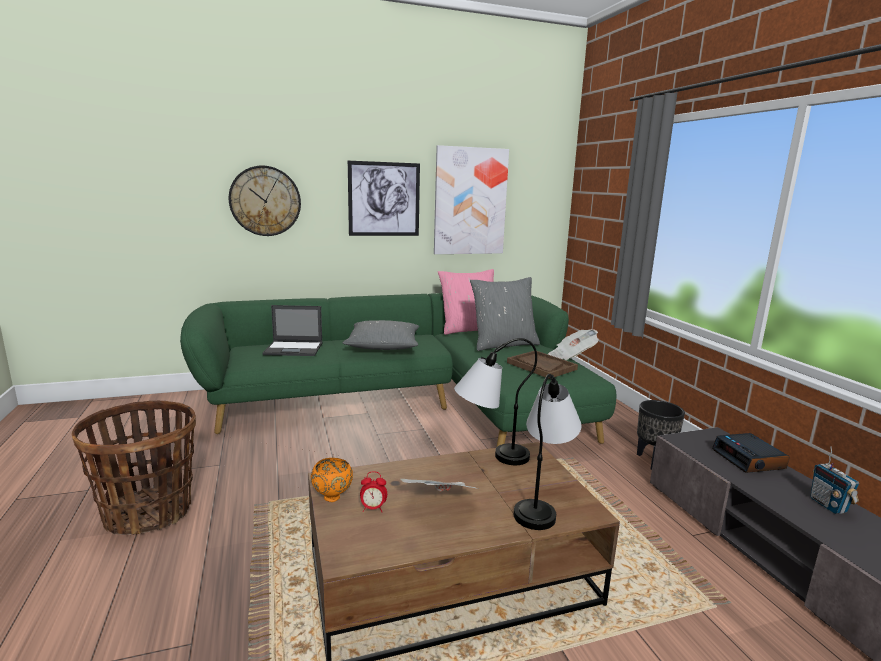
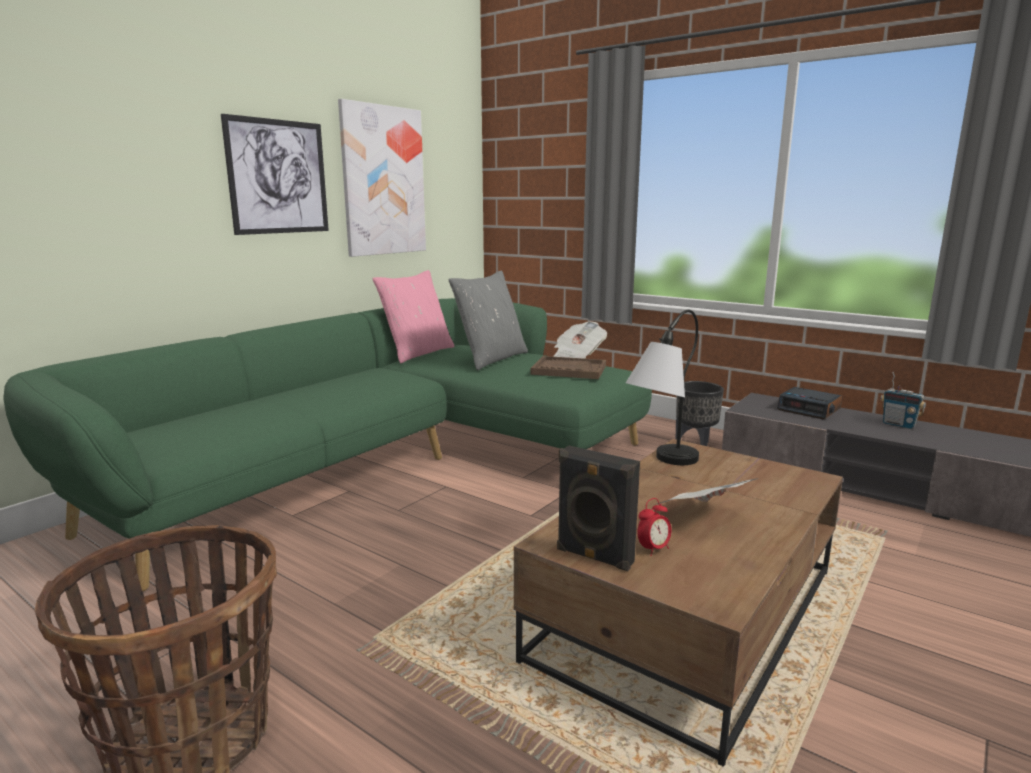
camera: 35 degrees left, 0 degrees up
wall clock [229,166,301,236] -> none
laptop [263,305,323,356] -> none
orange bowl [311,458,353,502] -> black speaker [557,445,640,571]
grey pillow [343,320,419,350] -> none
table lamp [514,374,581,530] -> none

